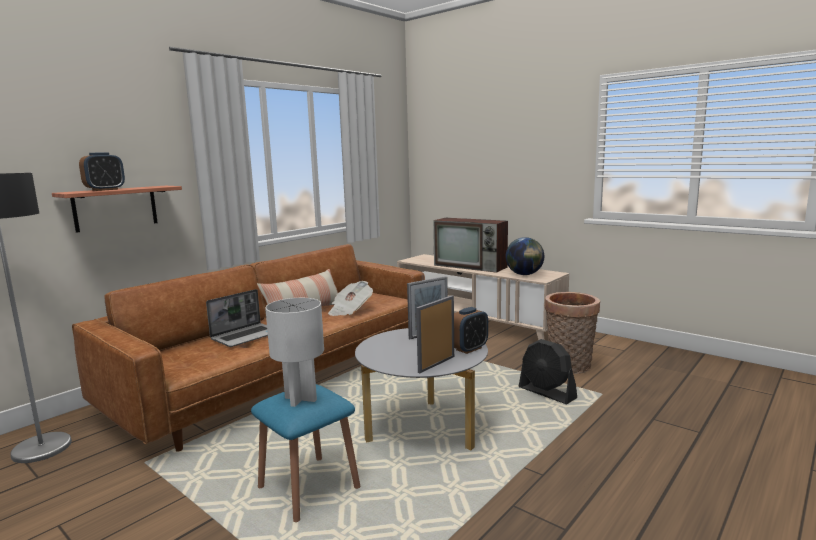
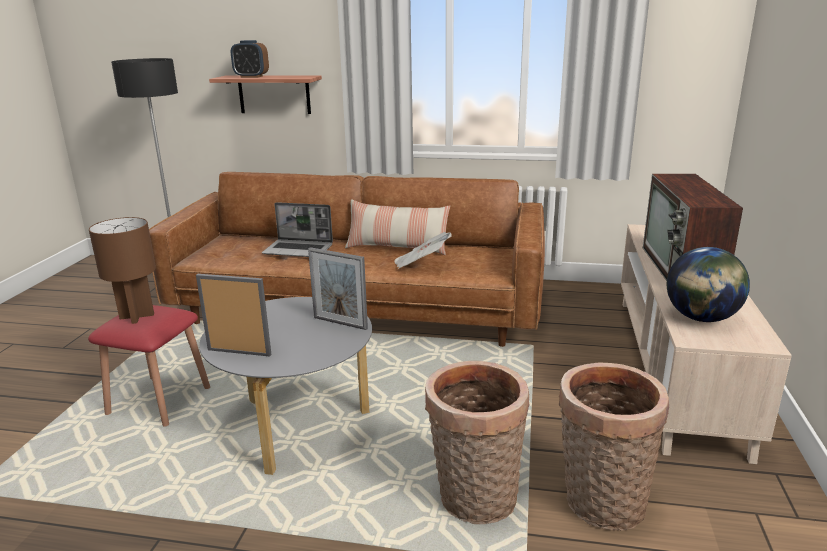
camera: 60 degrees right, 10 degrees up
blue stool [251,384,360,522] -> red stool [88,305,210,427]
white table lamp [265,298,324,407] -> brown table lamp [89,217,156,324]
alarm clock [454,307,488,354] -> none
black fan [519,339,577,405] -> basket [425,361,530,524]

